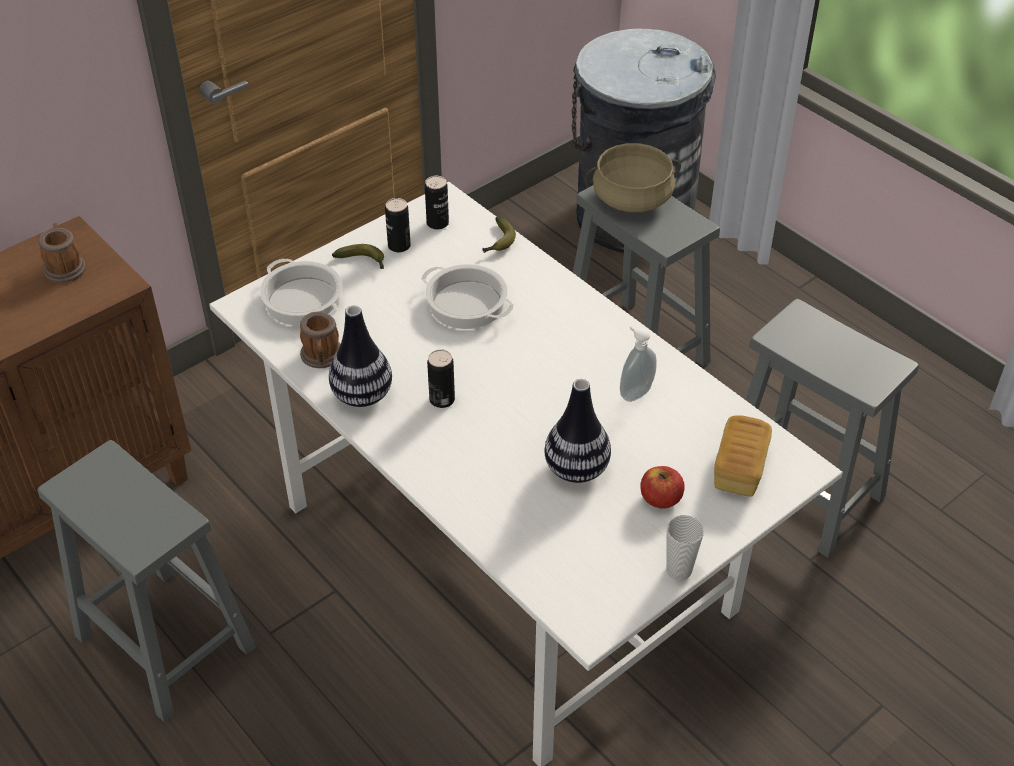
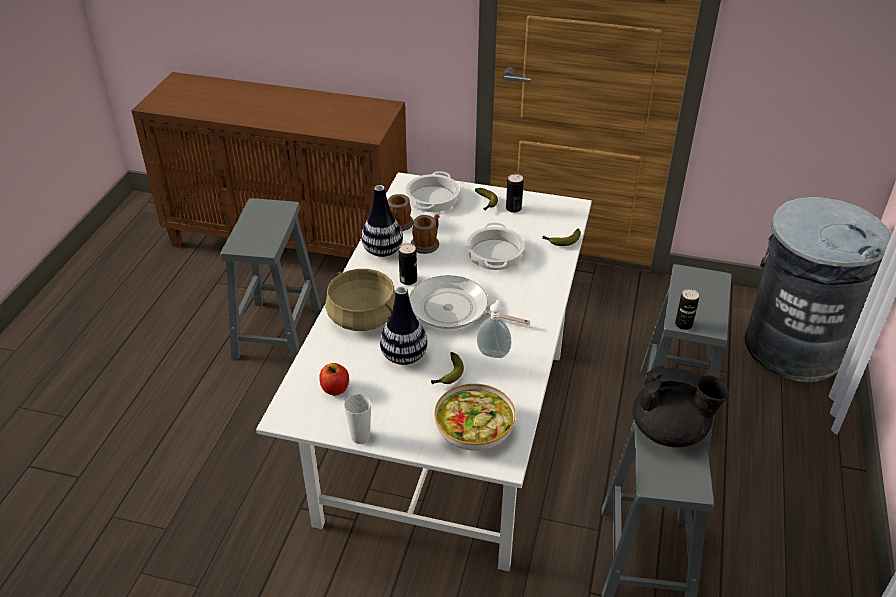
camera: 55 degrees right, 5 degrees down
mug [38,223,86,283] -> mug moved to [411,214,439,254]
can [425,176,449,230] -> can moved to [675,289,699,330]
beige cooking pot [586,143,681,212] -> beige cooking pot moved to [325,269,395,331]
apple [640,466,685,508] -> apple moved to [319,363,349,395]
bread [714,415,772,497] -> bowl [434,383,516,451]
none -> frying pan [409,275,530,329]
none -> banana [431,352,464,384]
none -> black teapot [633,365,729,447]

